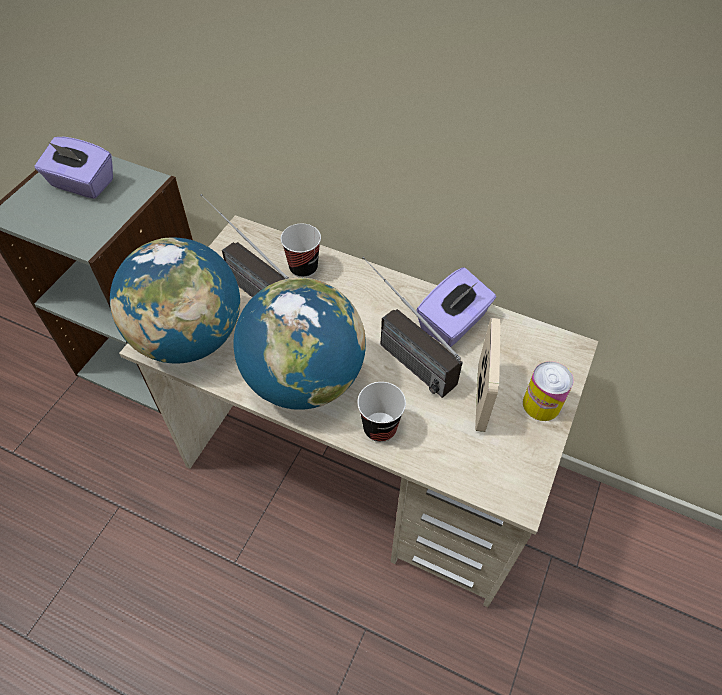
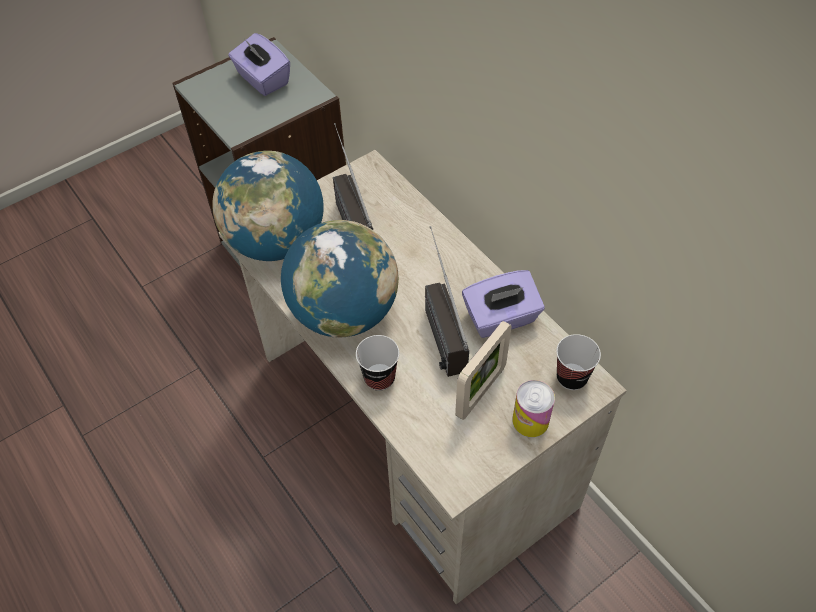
camera: 30 degrees right, 0 degrees up
cup [281,224,321,278] -> cup moved to [556,334,601,390]

